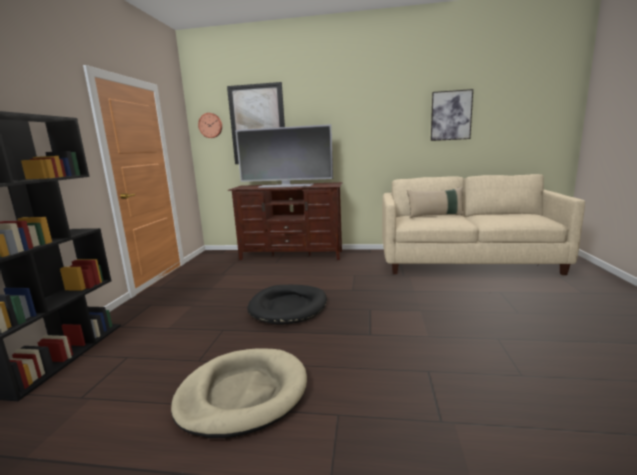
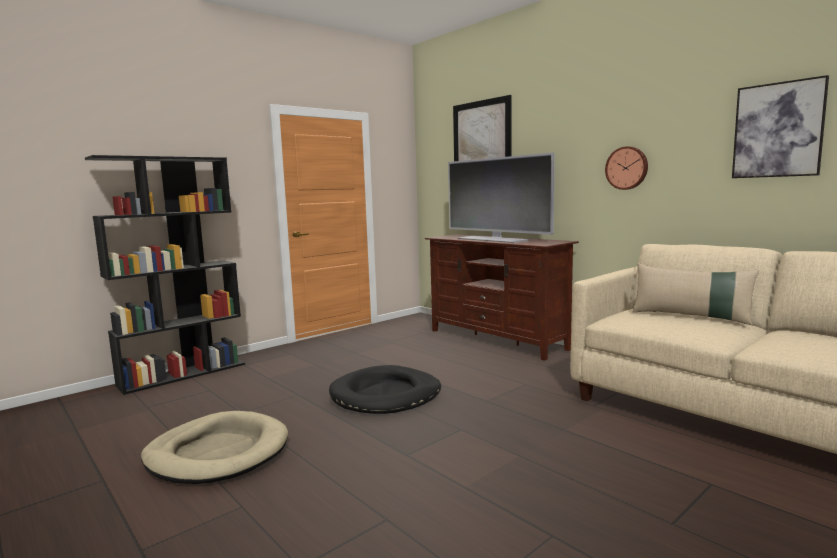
camera: 40 degrees right, 5 degrees down
wall clock [198,113,222,138] -> wall clock moved to [605,146,648,190]

